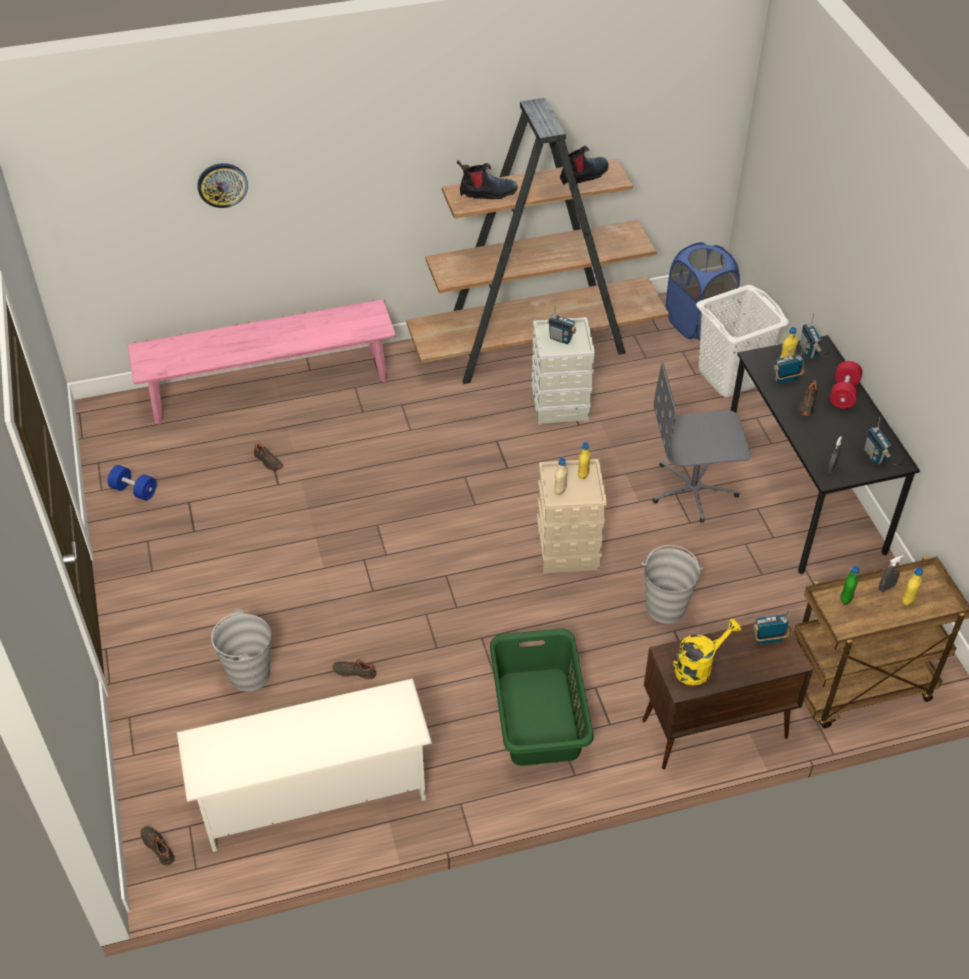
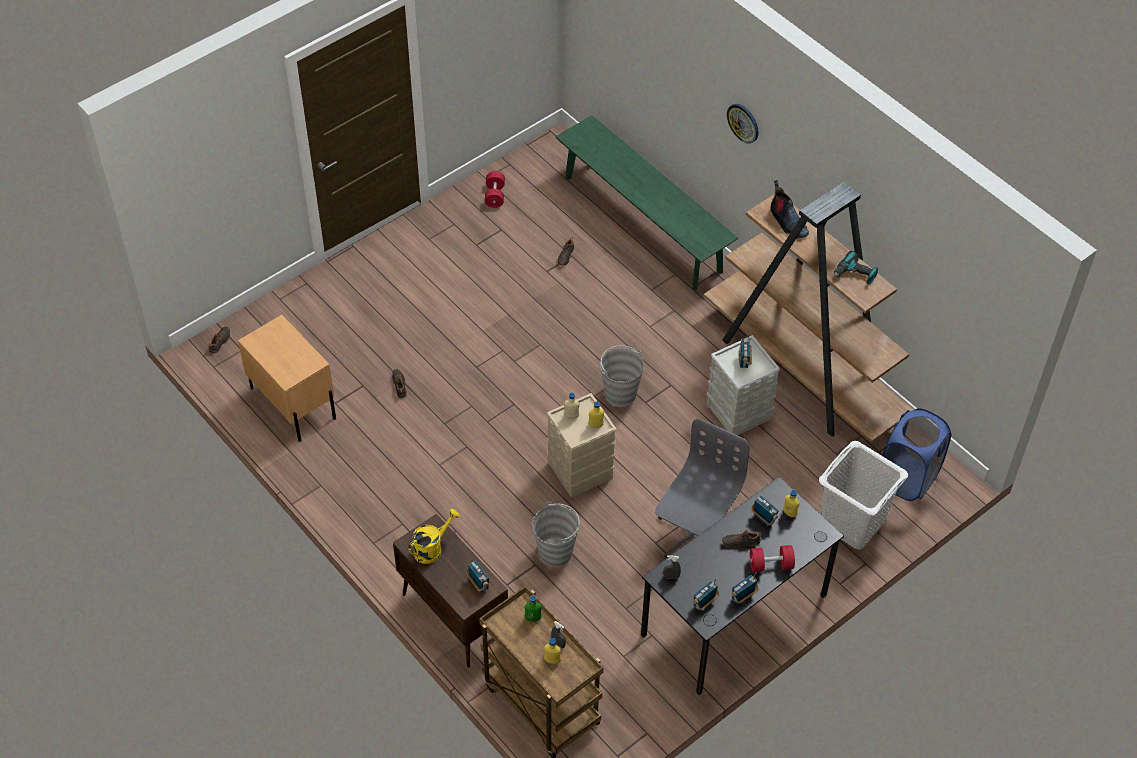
camera: 65 degrees right, 5 degrees up
blue dumbbell [108,465,157,501] -> red dumbbell [485,171,505,208]
pink bench [127,299,396,425] -> green bench [556,115,738,291]
white shoe rack [177,678,432,852] -> beige nightstand [238,315,336,442]
wall clock [197,163,248,208] -> wall clock moved to [727,104,759,144]
grey bucket [211,609,271,692] -> grey bucket moved to [600,345,644,407]
green laundry basket [490,628,594,766] -> none
boot [560,146,609,185] -> power drill [834,251,878,285]
grey office chair [653,362,751,523] -> grey office chair turned 60 degrees clockwise [655,418,749,558]
yellow watering can [673,619,741,686] -> yellow watering can turned 75 degrees counterclockwise [408,509,460,564]
radio [800,313,822,358] -> radio moved to [732,572,759,605]

